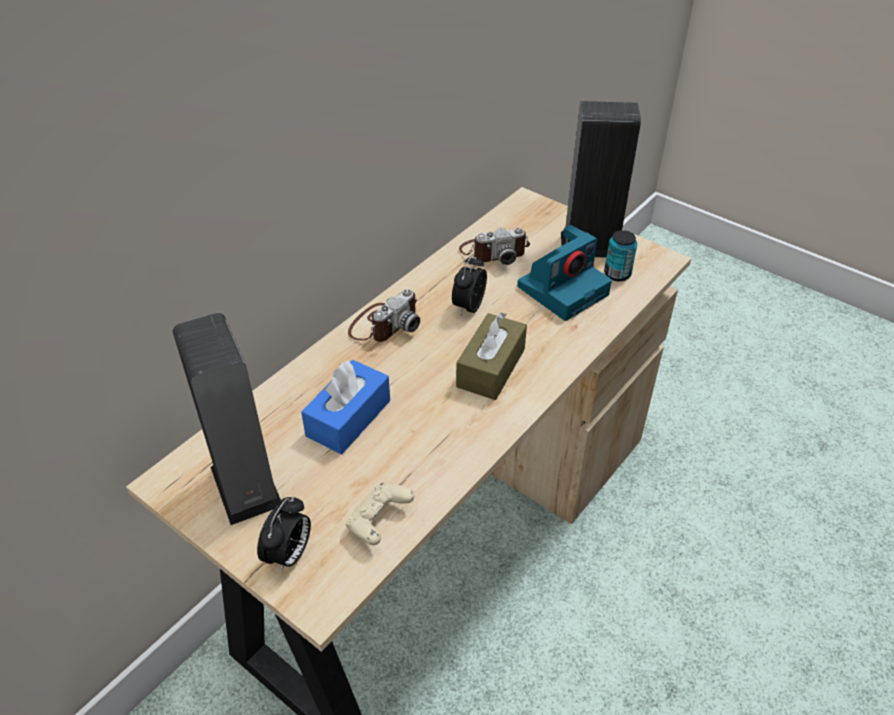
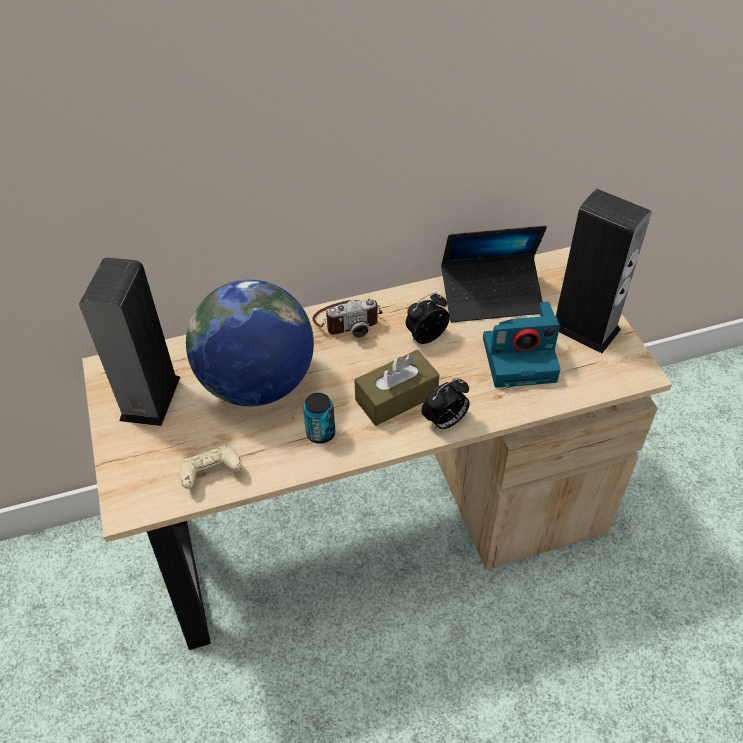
camera: 35 degrees right, 5 degrees up
alarm clock [257,497,311,572] -> alarm clock moved to [421,378,470,431]
blue tissue box [301,360,390,454] -> globe [186,280,314,406]
camera [459,228,530,265] -> laptop [441,226,547,322]
can [604,230,637,281] -> can moved to [303,393,335,444]

